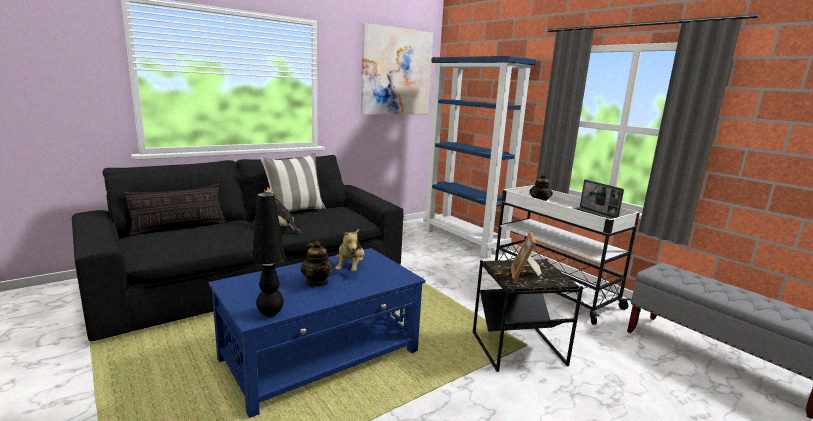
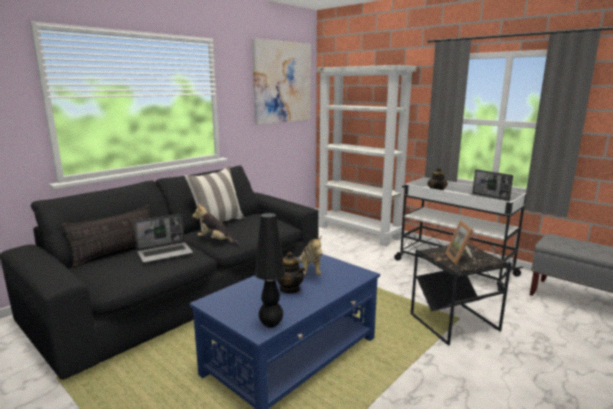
camera: 10 degrees left, 0 degrees up
blue bookcase [423,56,536,258] -> white bookcase [317,65,416,246]
none -> laptop [133,214,193,263]

